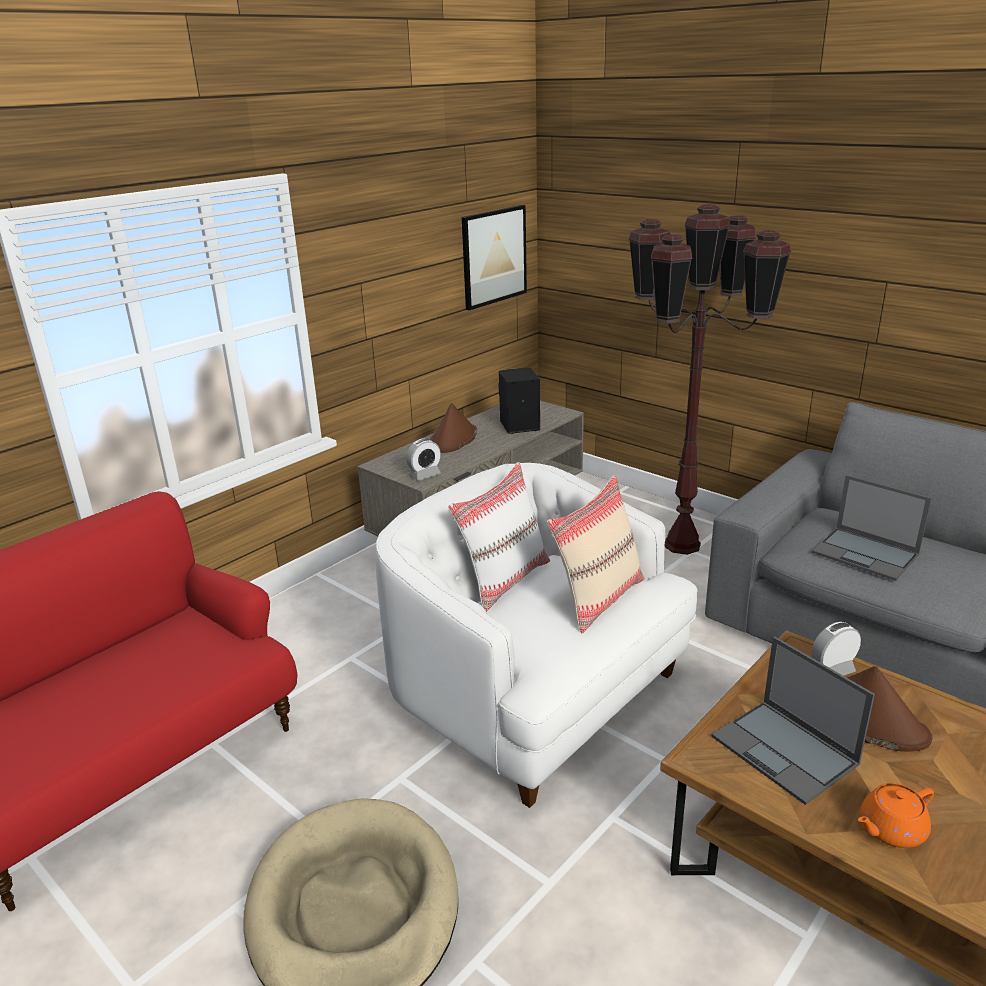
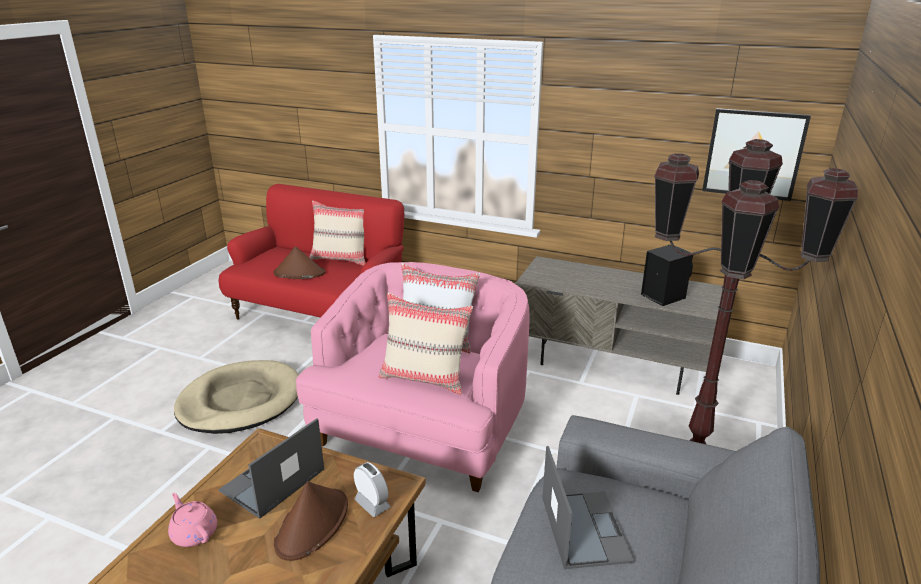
camera: 70 degrees right, 0 degrees up
white armchair [375,463,698,808] -> pink armchair [296,262,529,492]
alarm clock [406,438,441,481] -> none
brown hat [430,403,477,453] -> brown hat moved to [273,246,326,279]
laptop [812,475,932,581] -> laptop turned 150 degrees clockwise [542,446,635,569]
orange teapot [858,783,934,848] -> pink teapot [168,493,217,547]
none -> beige pillow [309,201,365,266]

